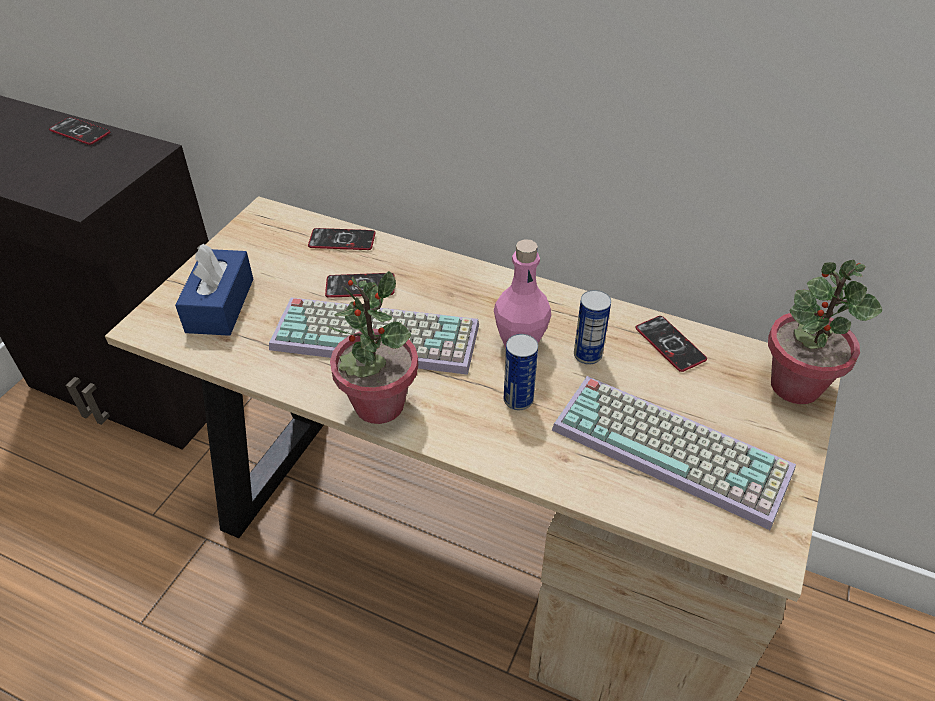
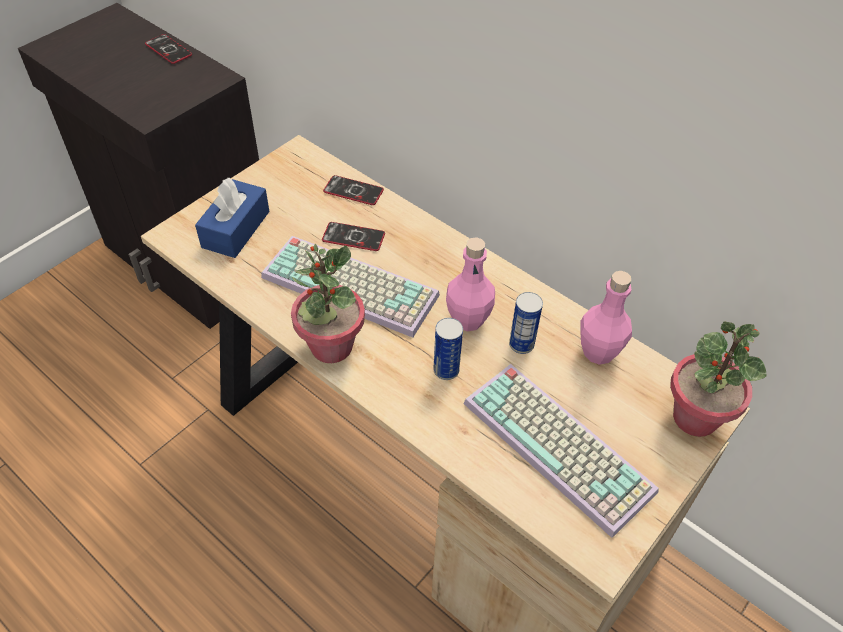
camera: 15 degrees right, 5 degrees up
phone [635,316,707,372] -> pink bottle [580,271,632,365]

